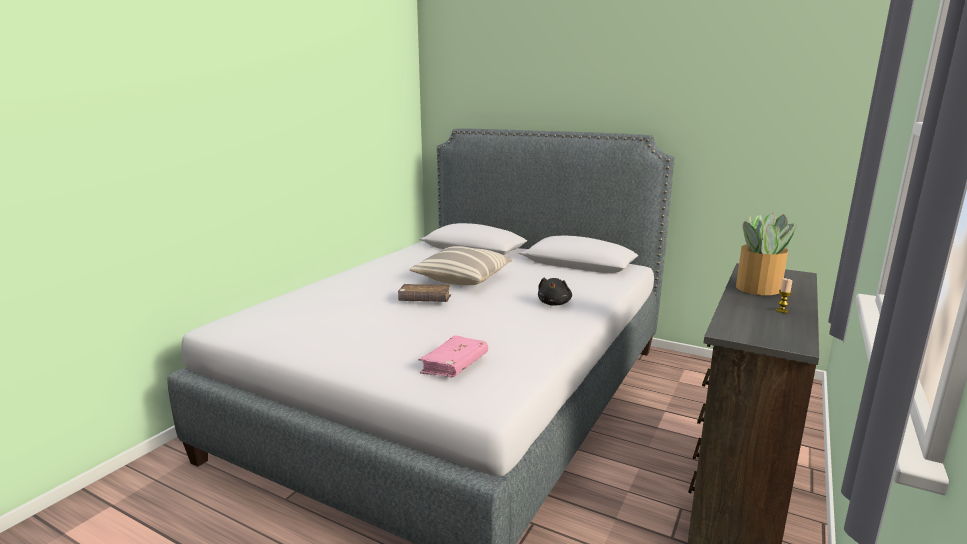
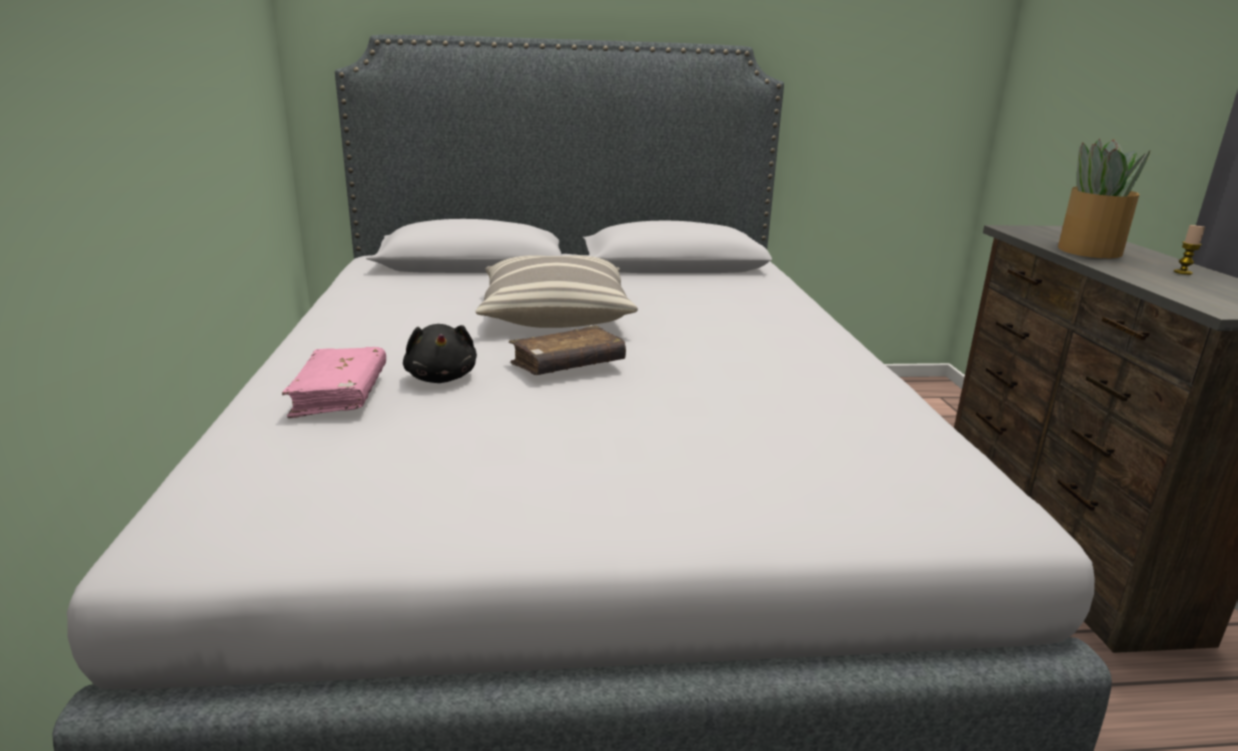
camera: 35 degrees left, 5 degrees up
pink book [419,335,488,377] -> pink book moved to [282,347,386,418]
black plush toy [538,278,572,306] -> black plush toy moved to [403,324,477,383]

